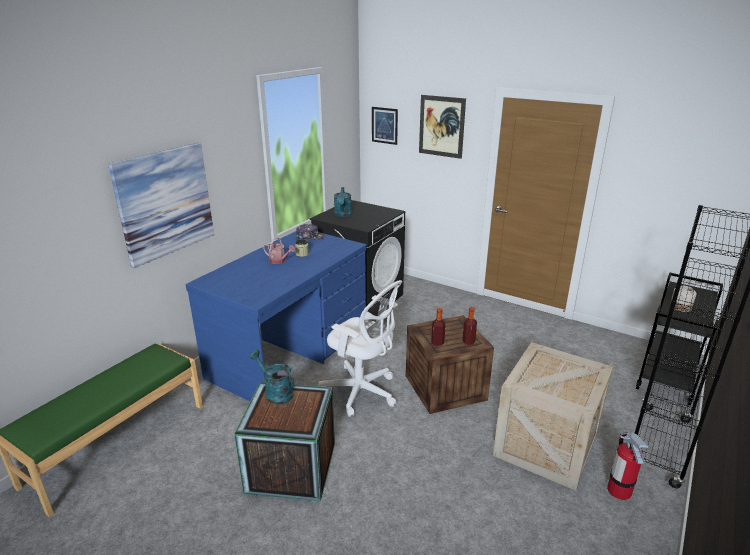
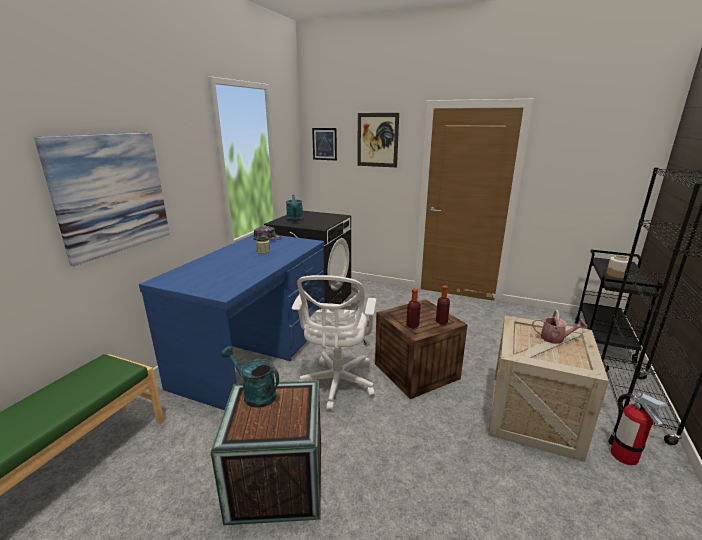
camera: 10 degrees left, 5 degrees down
watering can [263,237,295,264] -> watering can moved to [532,310,588,344]
white office chair [318,280,403,417] -> white office chair turned 75 degrees clockwise [292,275,376,411]

